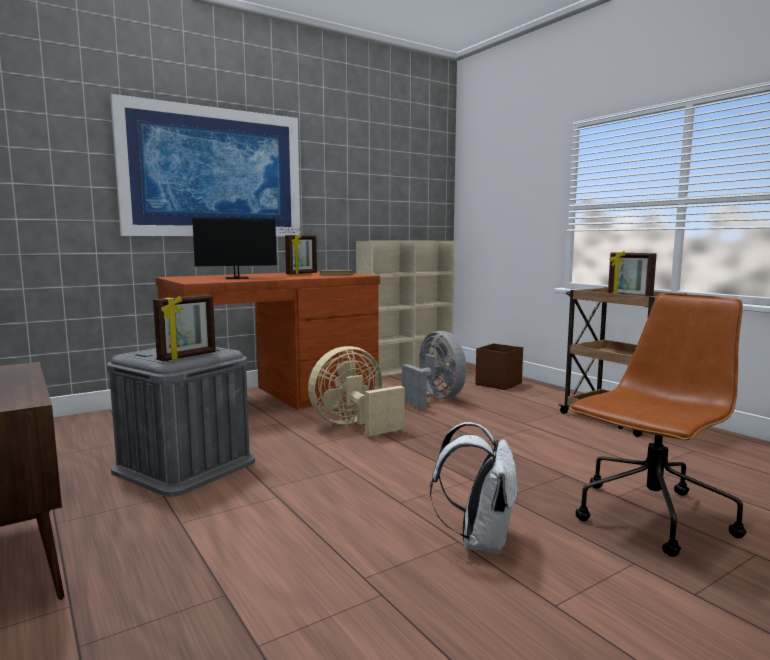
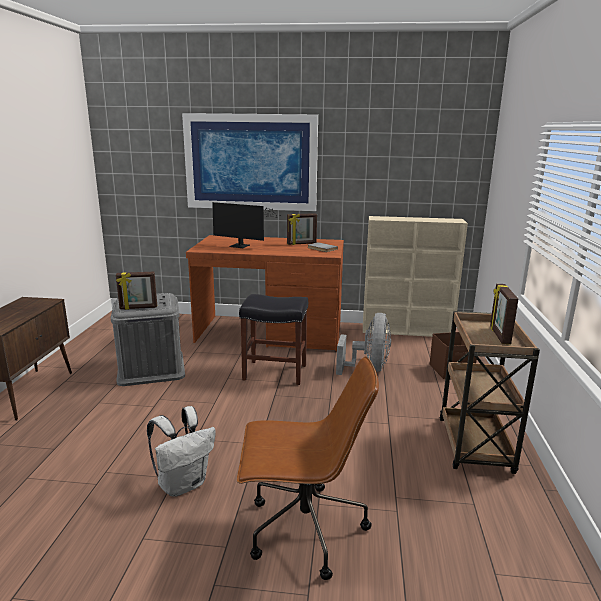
camera: 40 degrees right, 10 degrees up
beige fan [308,346,405,436] -> black stool [239,294,308,385]

